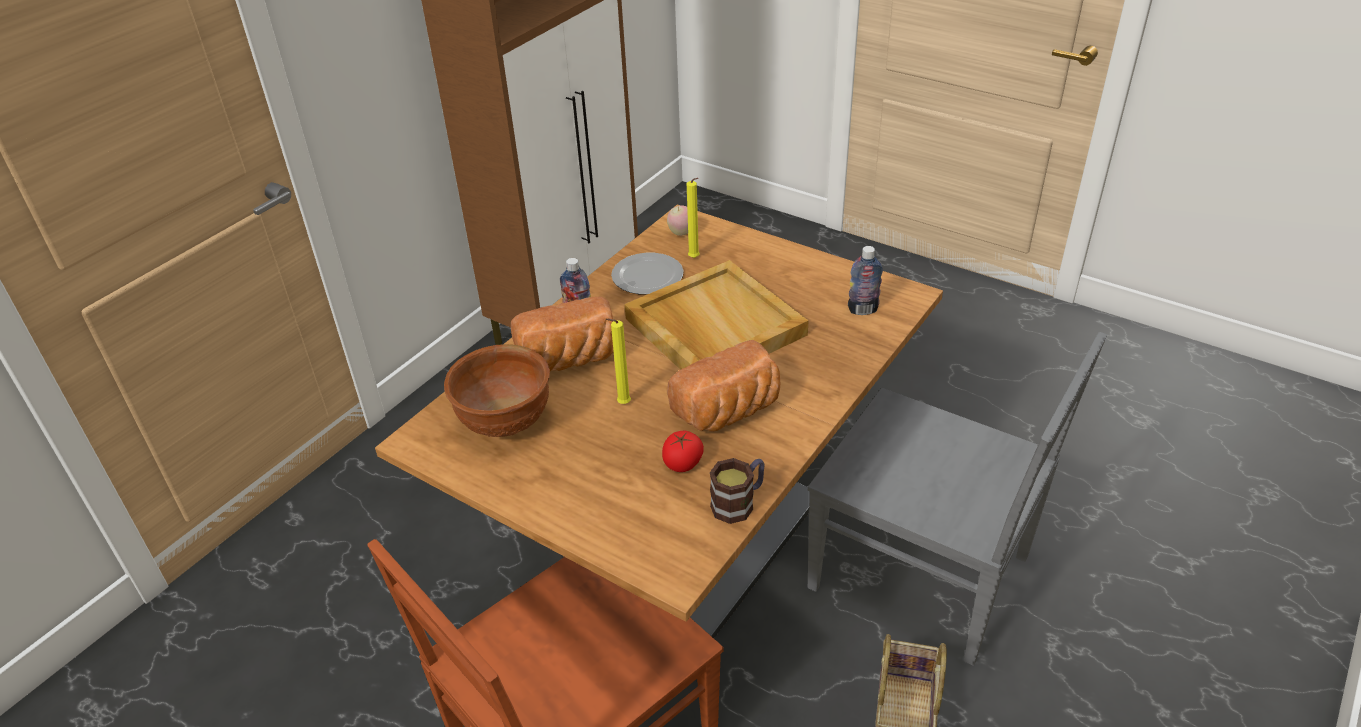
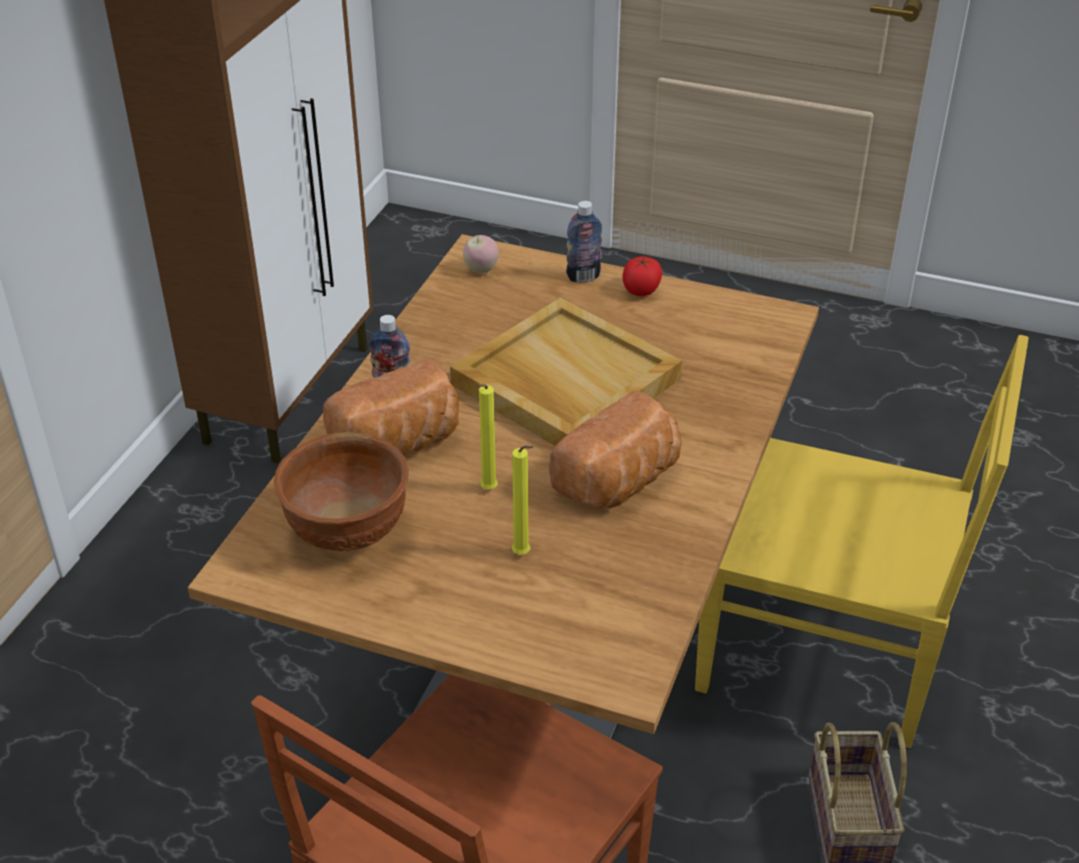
camera: 15 degrees left, 0 degrees up
plate [611,253,684,295] -> none
tomato [662,431,704,472] -> tomato moved to [622,256,662,296]
yellow candle [687,178,700,258] -> yellow candle moved to [512,445,533,554]
mug [710,458,765,524] -> none
grey chair [808,332,1107,666] -> yellow chair [695,335,1029,748]
bottle [848,246,883,315] -> bottle moved to [566,201,602,282]

